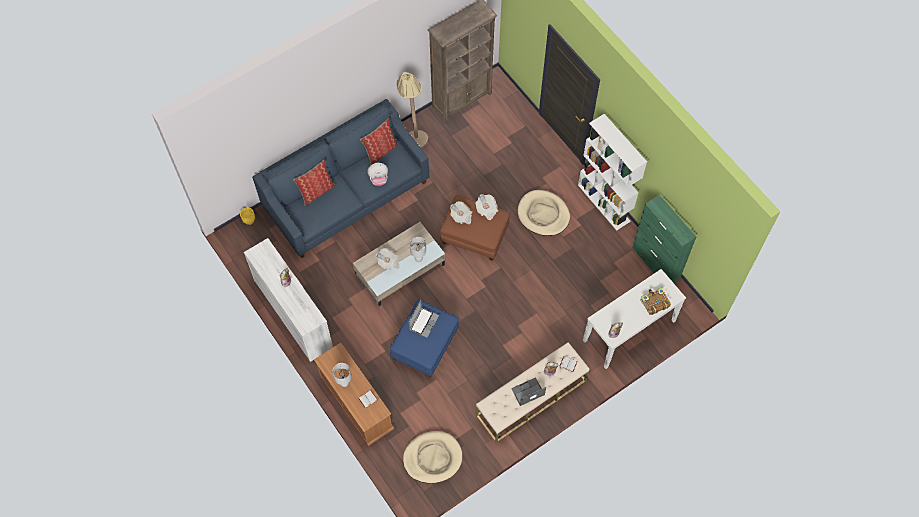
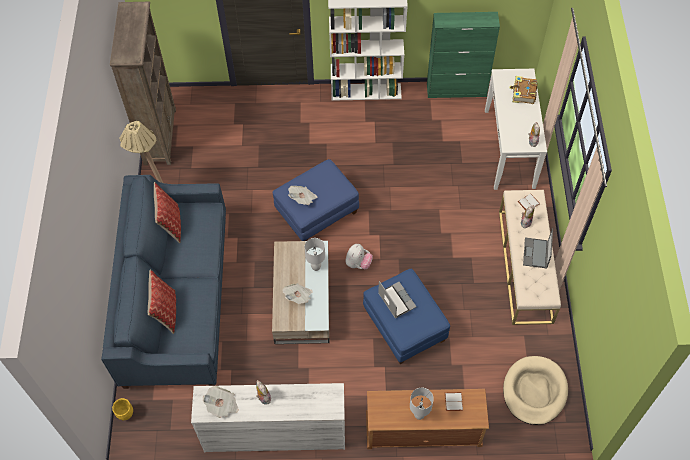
camera: 55 degrees left, 5 degrees down
plush toy [367,163,388,186] -> plush toy moved to [345,244,373,269]
brown ottoman [440,195,510,261] -> blue ottoman [272,159,359,241]
newspaper [475,194,498,220] -> newspaper moved to [203,386,239,418]
beige dog bed [518,190,570,236] -> none

